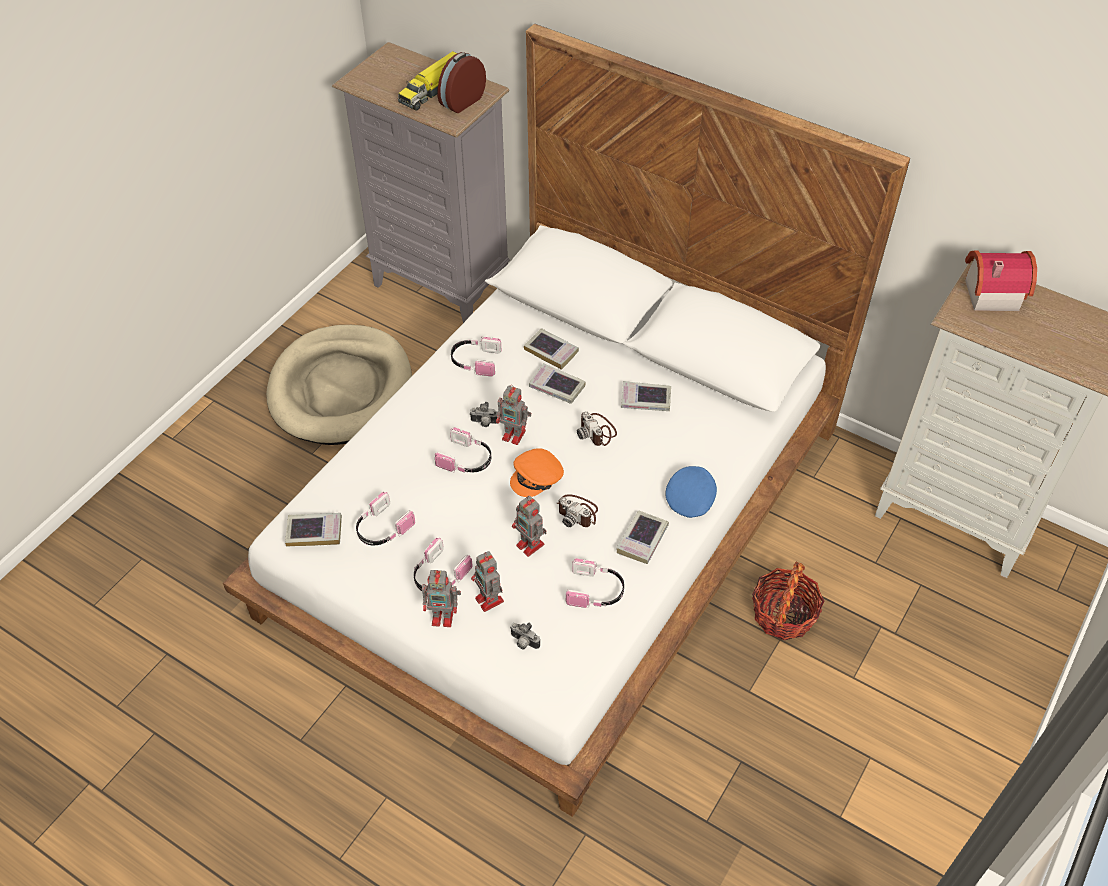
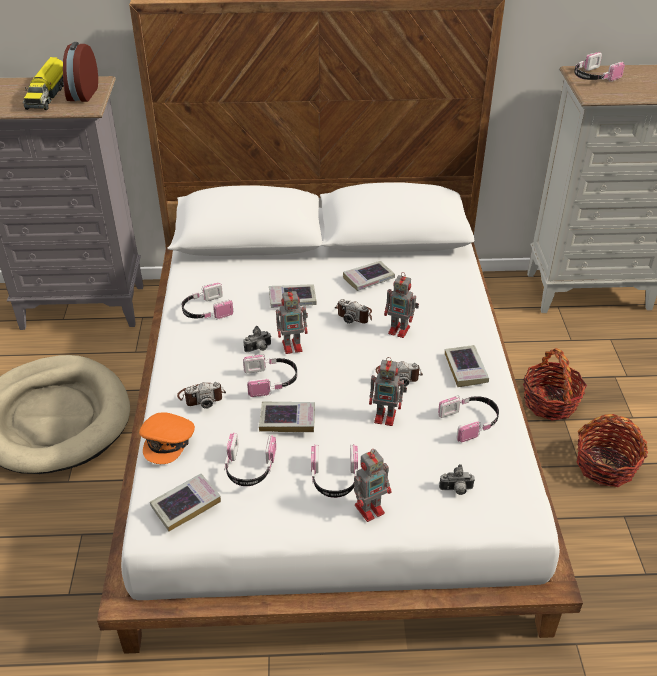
camera: 35 degrees left, 10 degrees down
toy robot [471,551,504,612] -> toy robot moved to [384,272,419,338]
orange cap [510,448,564,497] -> orange cap moved to [139,412,195,464]
book [524,328,579,370] -> book moved to [259,402,315,432]
blue cap [665,466,717,518] -> none
toy house [965,251,1037,311] -> headphones [574,52,625,82]
none -> camera [177,382,226,409]
none -> basket [577,414,648,487]

